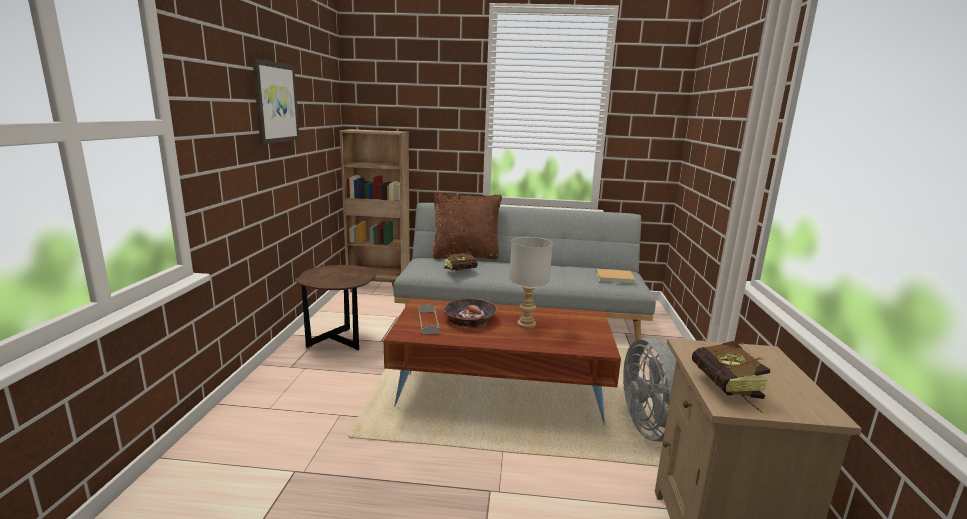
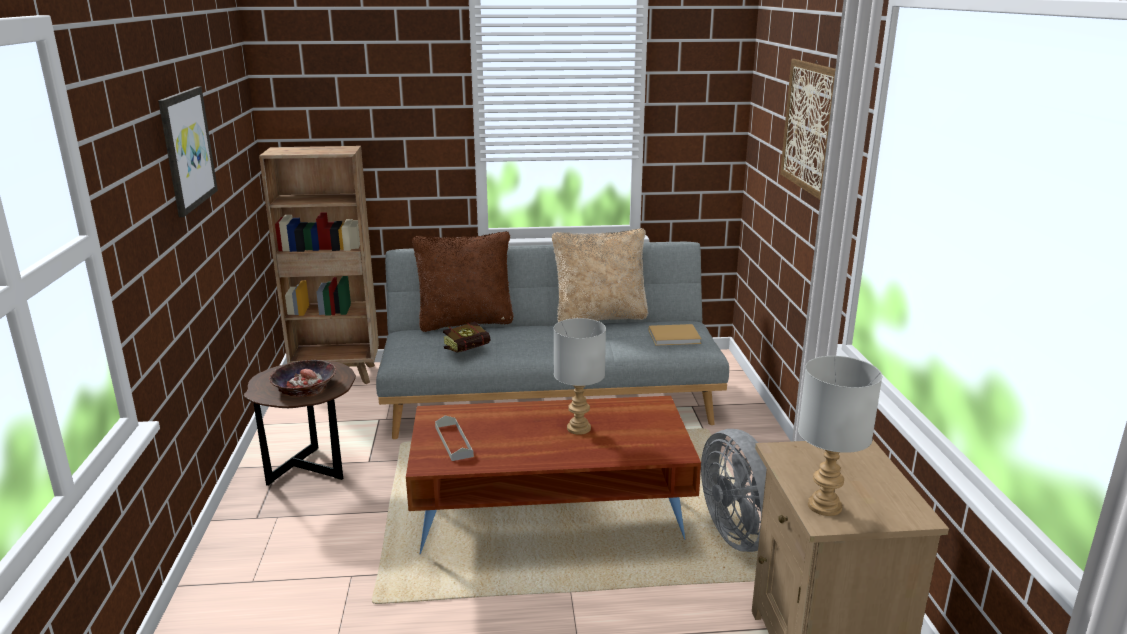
camera: 10 degrees left, 5 degrees up
bowl [443,298,497,328] -> bowl moved to [269,360,336,397]
book [692,341,770,415] -> grey table lamp [798,356,882,516]
none -> beige pillow [552,228,648,322]
none -> picture [780,59,835,199]

